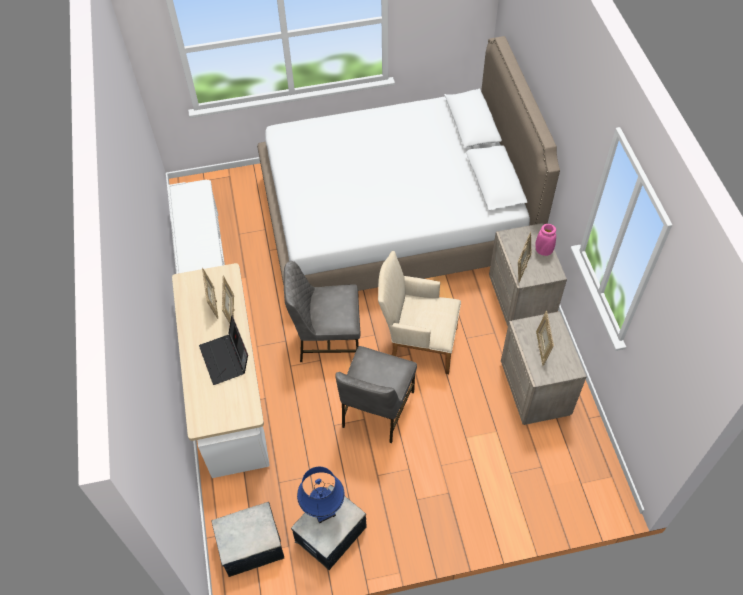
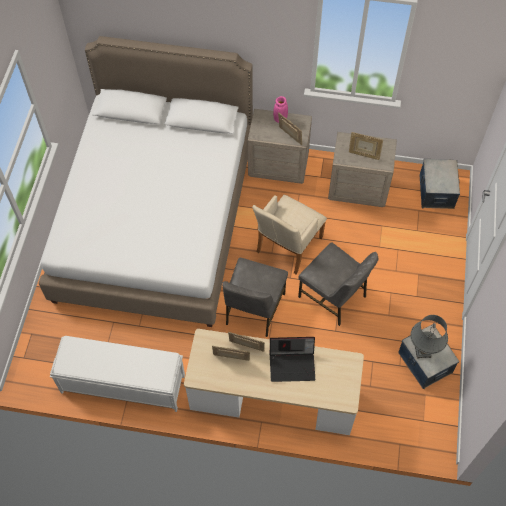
camera: 70 degrees left, 5 degrees up
storage box [211,502,284,577] -> storage box moved to [420,159,460,209]
blue table lamp [297,467,345,523] -> grey table lamp [410,315,448,359]

